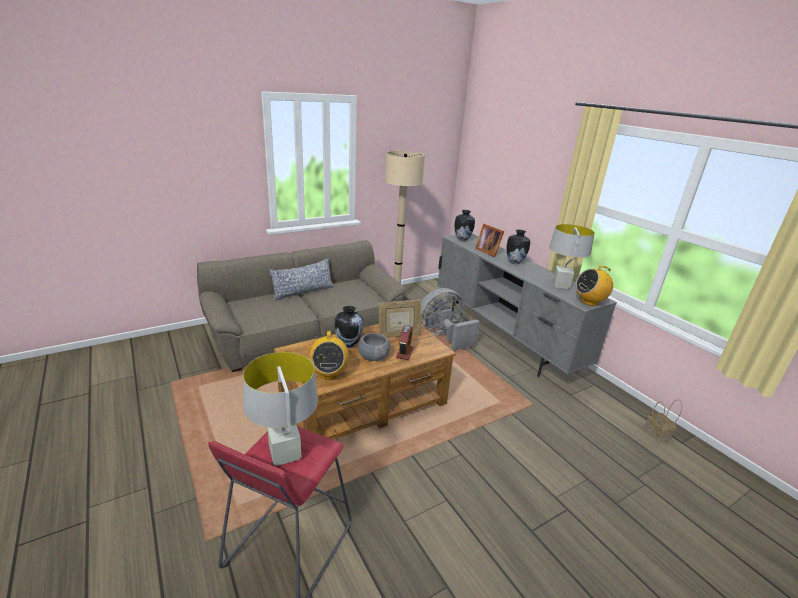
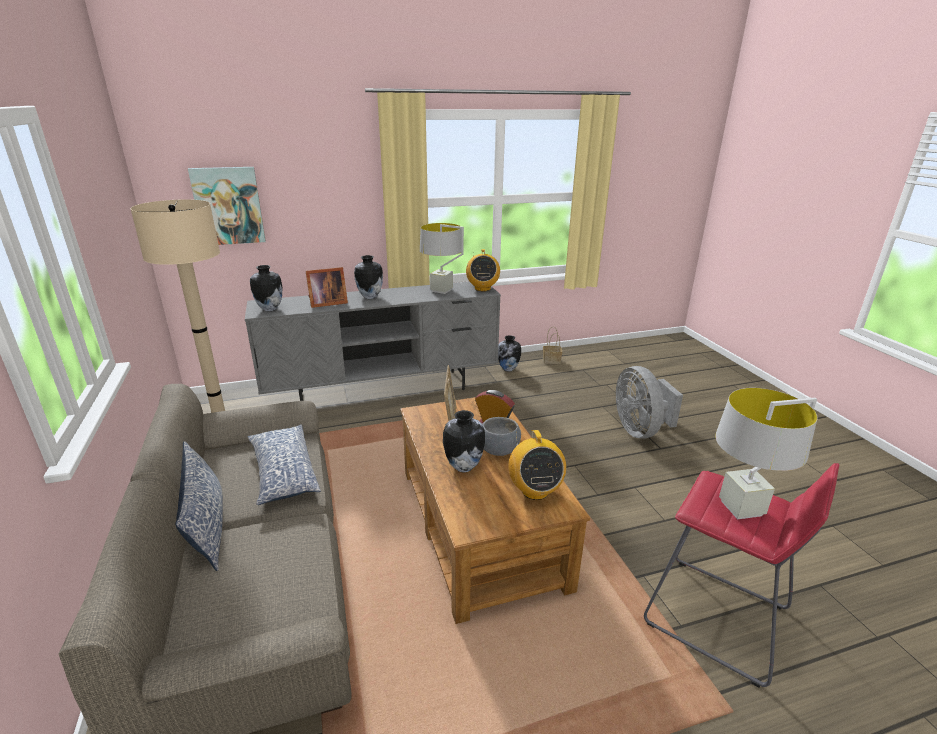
camera: 75 degrees left, 0 degrees up
radio [308,331,349,380] -> radio turned 75 degrees clockwise [508,430,566,500]
grey fan [421,288,480,351] -> grey fan moved to [616,366,683,439]
none -> picture [188,167,266,245]
none -> pillow [247,424,321,505]
none -> vase [498,335,521,372]

